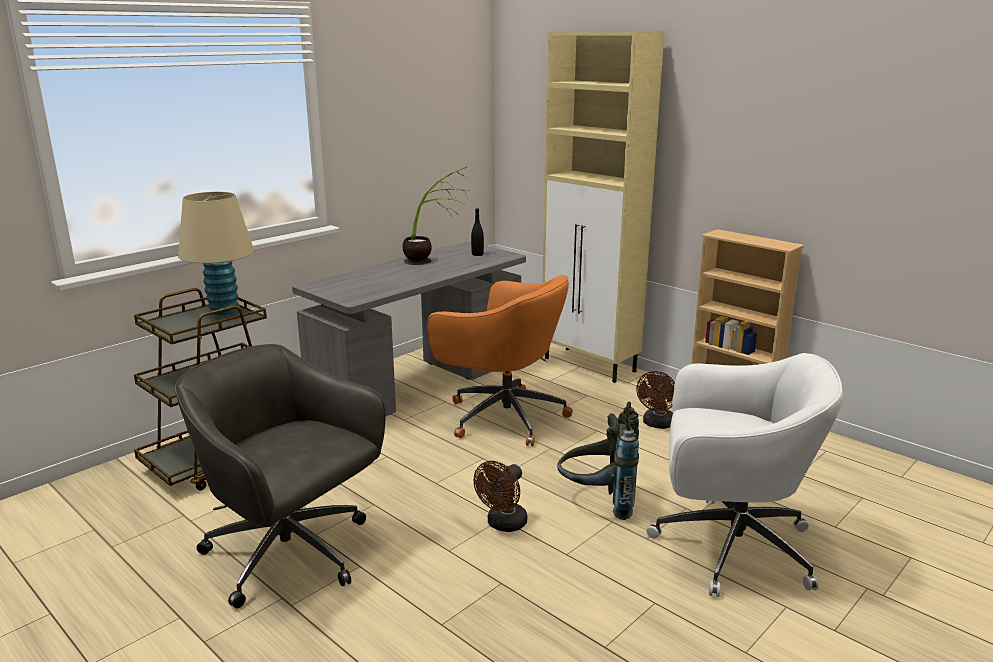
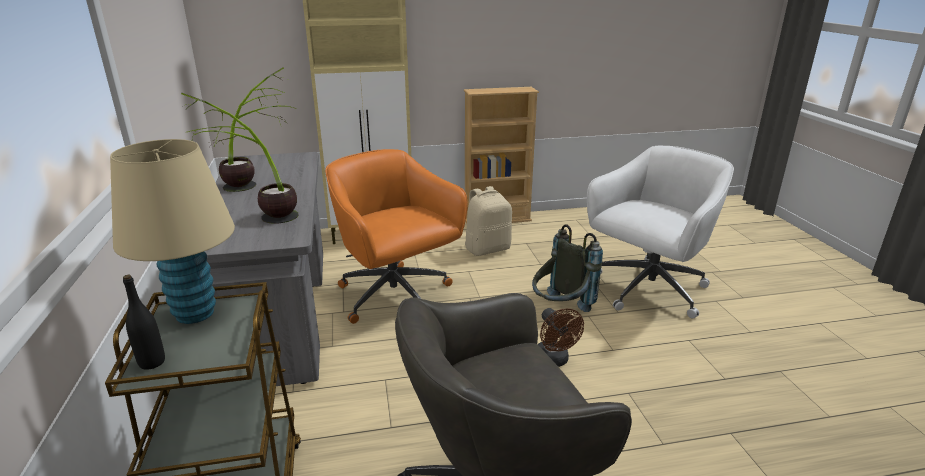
camera: 55 degrees left, 5 degrees up
orange office chair [427,275,573,446] -> orange office chair turned 105 degrees counterclockwise [325,149,468,324]
black bottle [471,208,484,256] -> black bottle moved to [123,274,165,370]
brown fan [636,371,675,429] -> beige backpack [465,186,512,256]
none -> potted plant [181,93,299,224]

